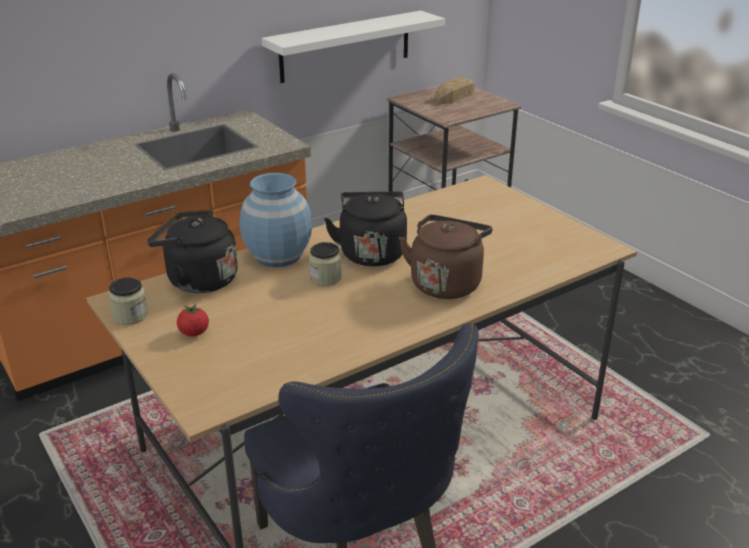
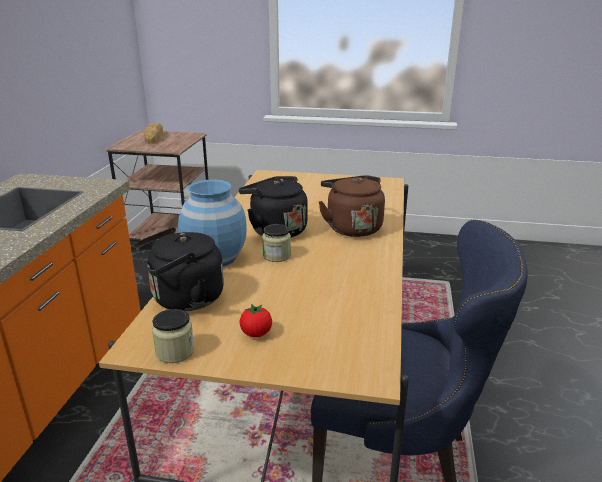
camera: 45 degrees left, 5 degrees down
white shelf [262,11,445,83] -> none

